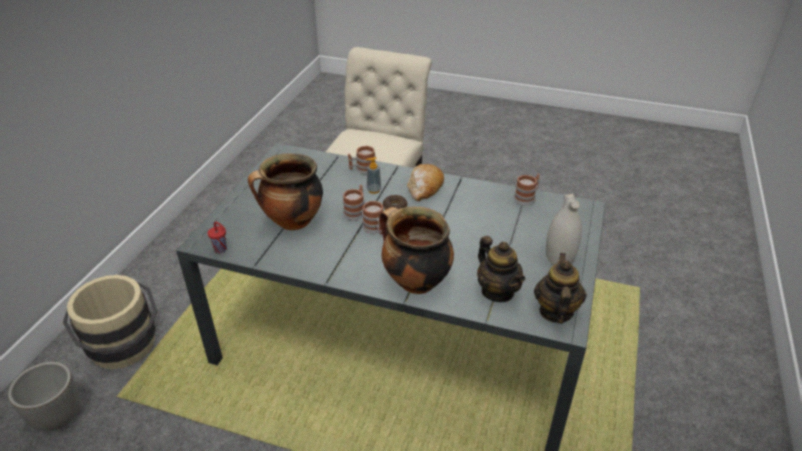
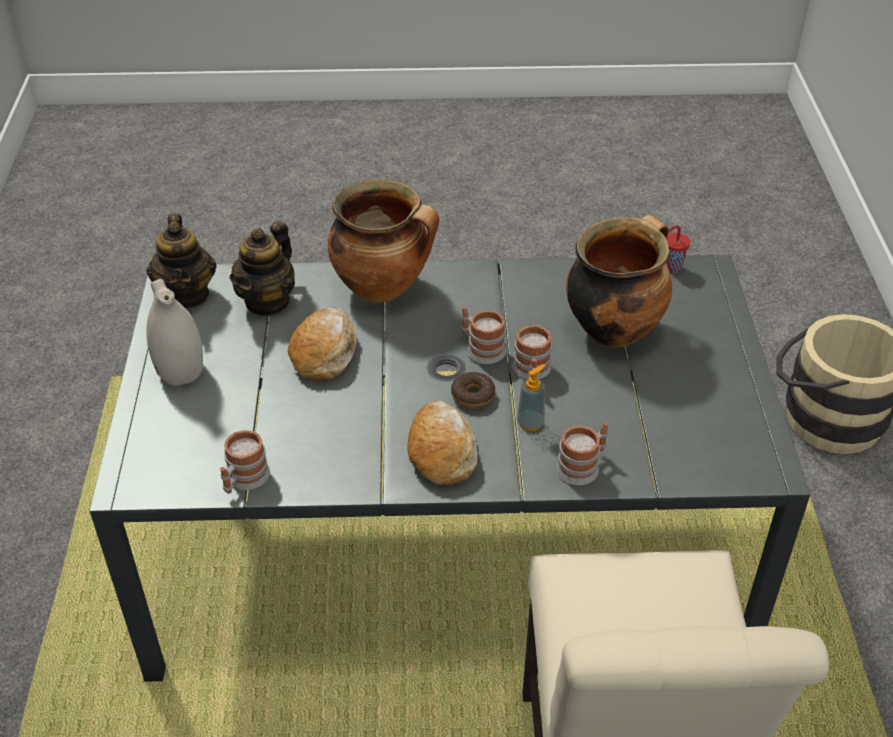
camera: 160 degrees right, 5 degrees up
planter [8,362,80,431] -> none
teapot [477,236,525,302] -> teapot turned 105 degrees counterclockwise [230,221,295,316]
none -> bread [288,307,357,381]

